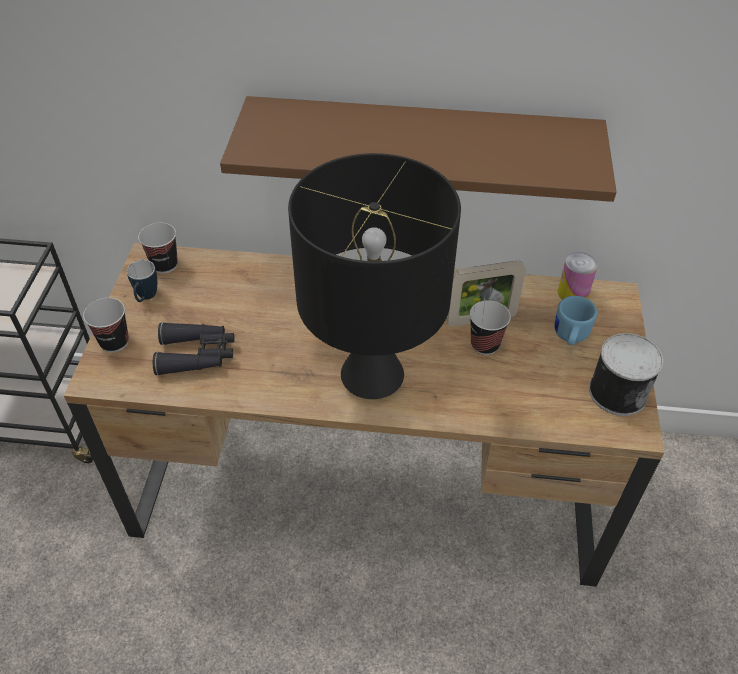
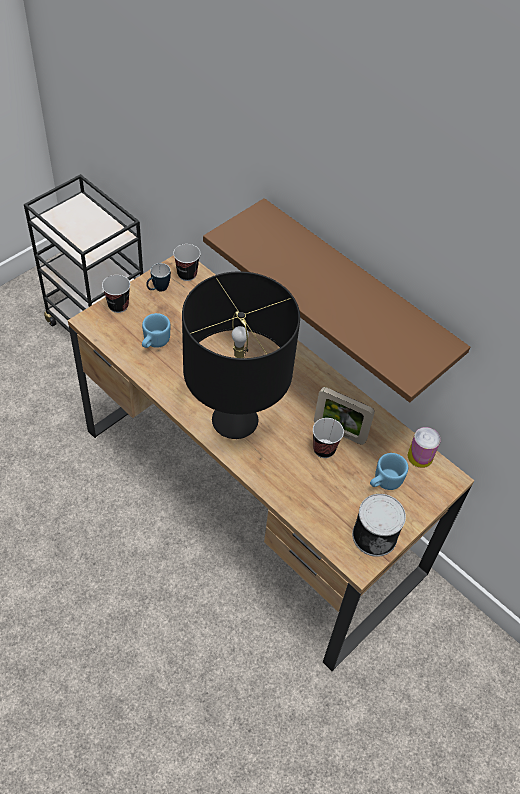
camera: 35 degrees right, 5 degrees up
black binoculars [153,322,235,376] -> blue mug [142,313,170,348]

